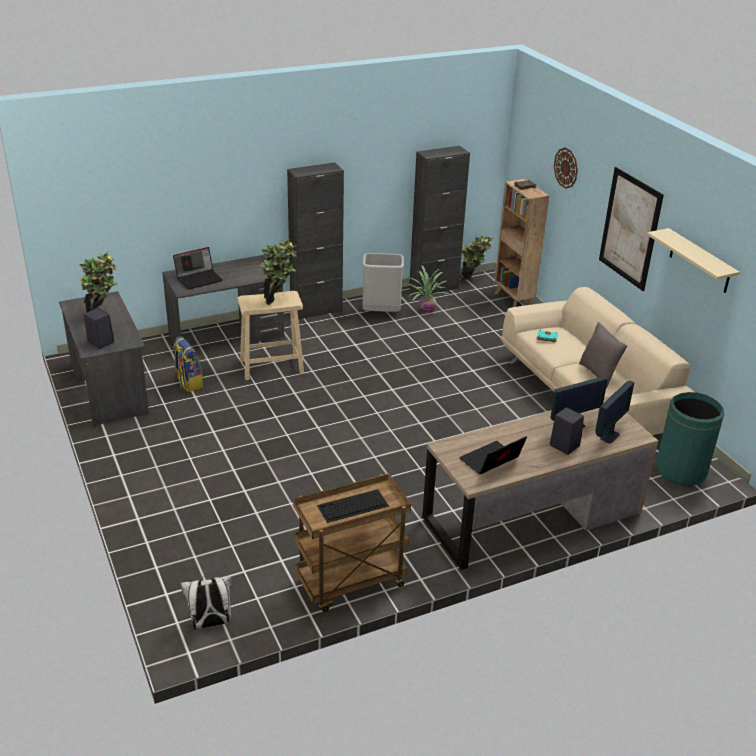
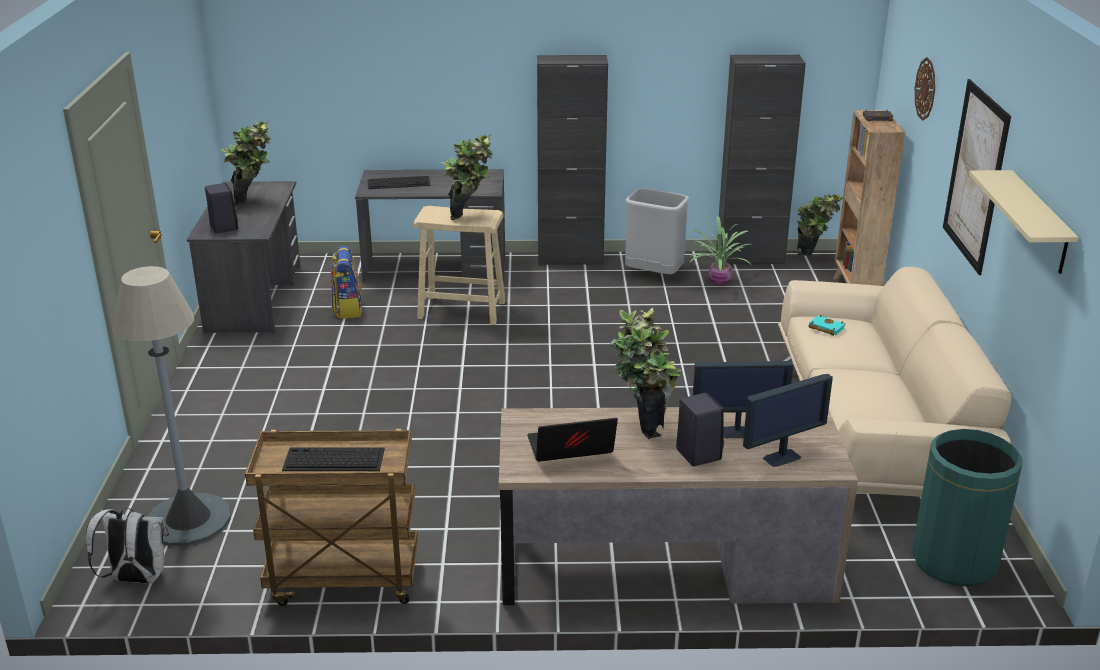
camera: 25 degrees right, 5 degrees down
laptop [173,247,223,290] -> keyboard [367,176,431,189]
grey pillow [579,322,628,387] -> none
none -> grey floor lamp [112,266,231,546]
none -> potted plant [610,307,681,439]

